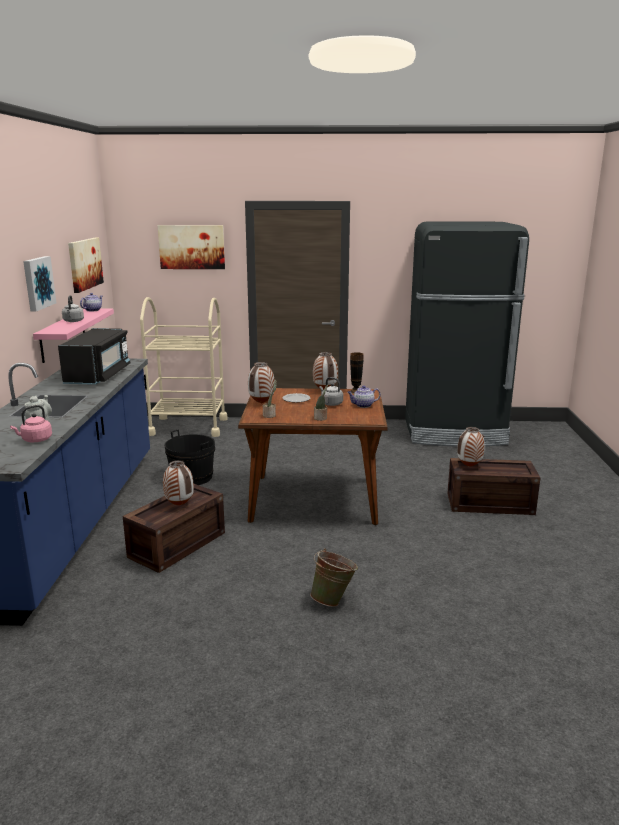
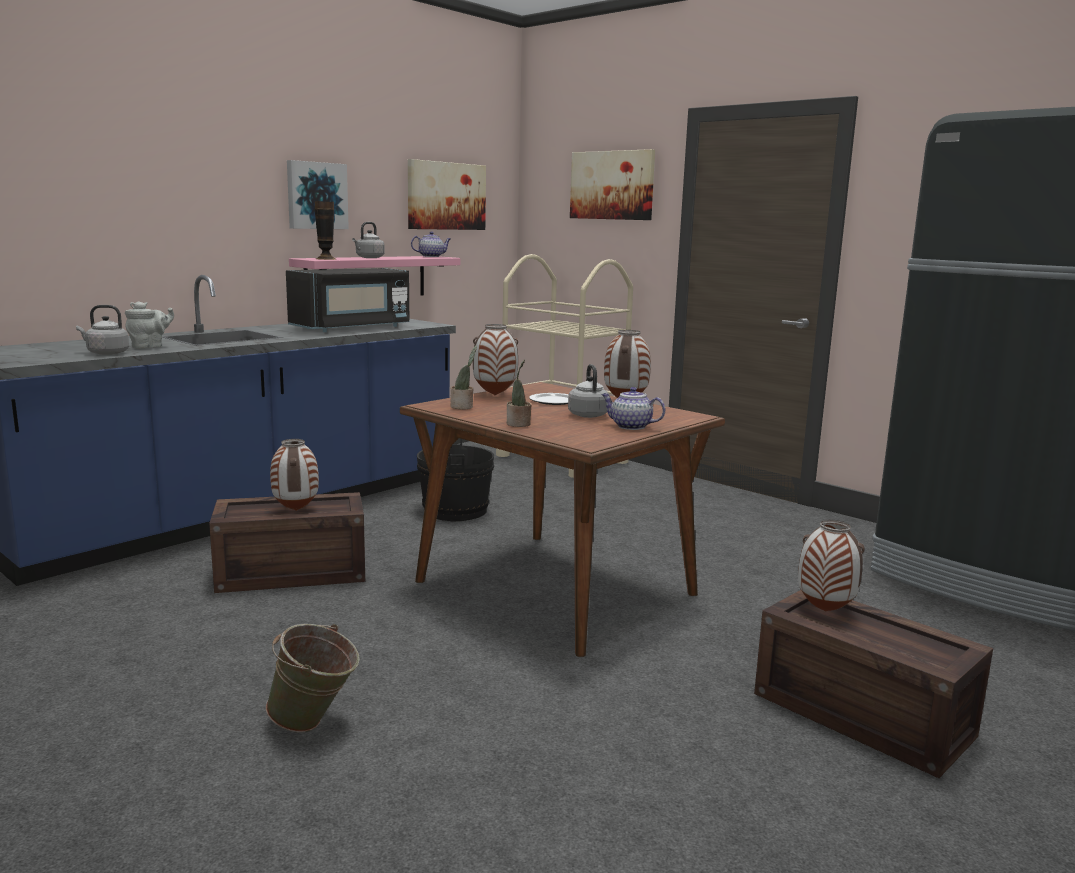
camera: 40 degrees right, 5 degrees down
pink kettle [10,405,52,442] -> grey kettle [76,305,129,355]
vase [350,352,364,394] -> vase moved to [315,201,336,260]

